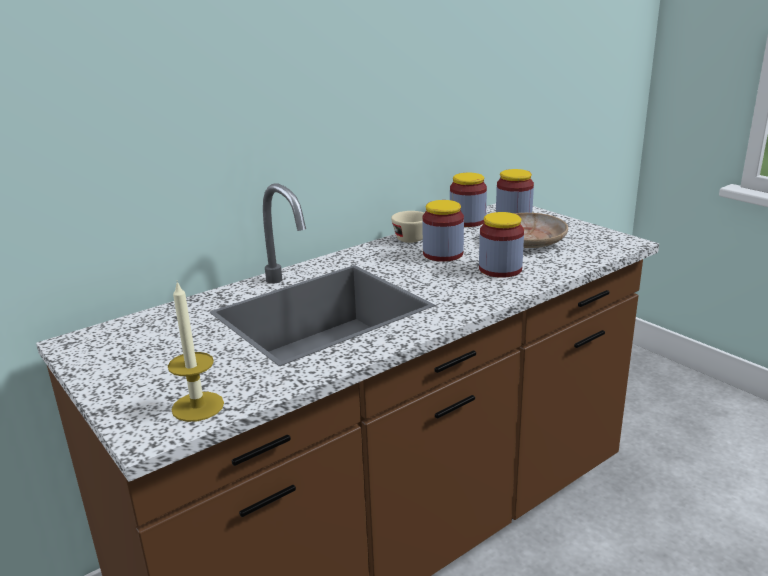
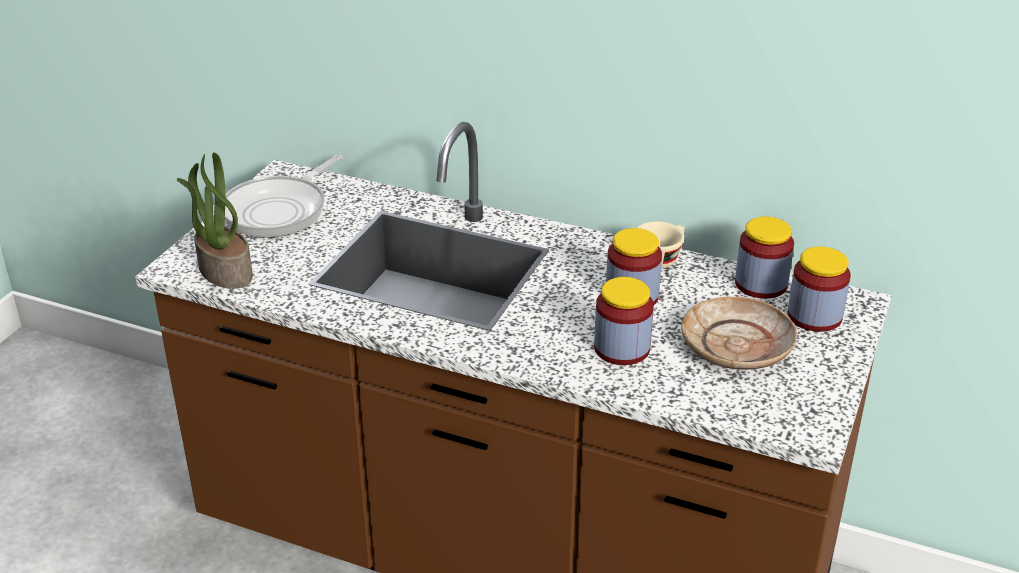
camera: 60 degrees right, 10 degrees up
candle [168,280,224,422] -> potted plant [177,152,253,289]
none -> frying pan [225,154,343,238]

